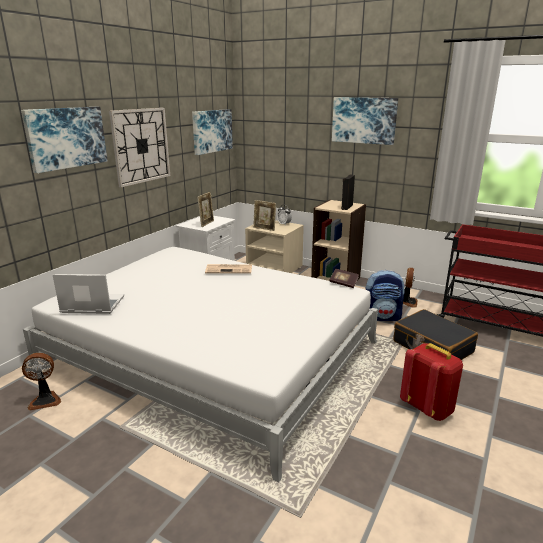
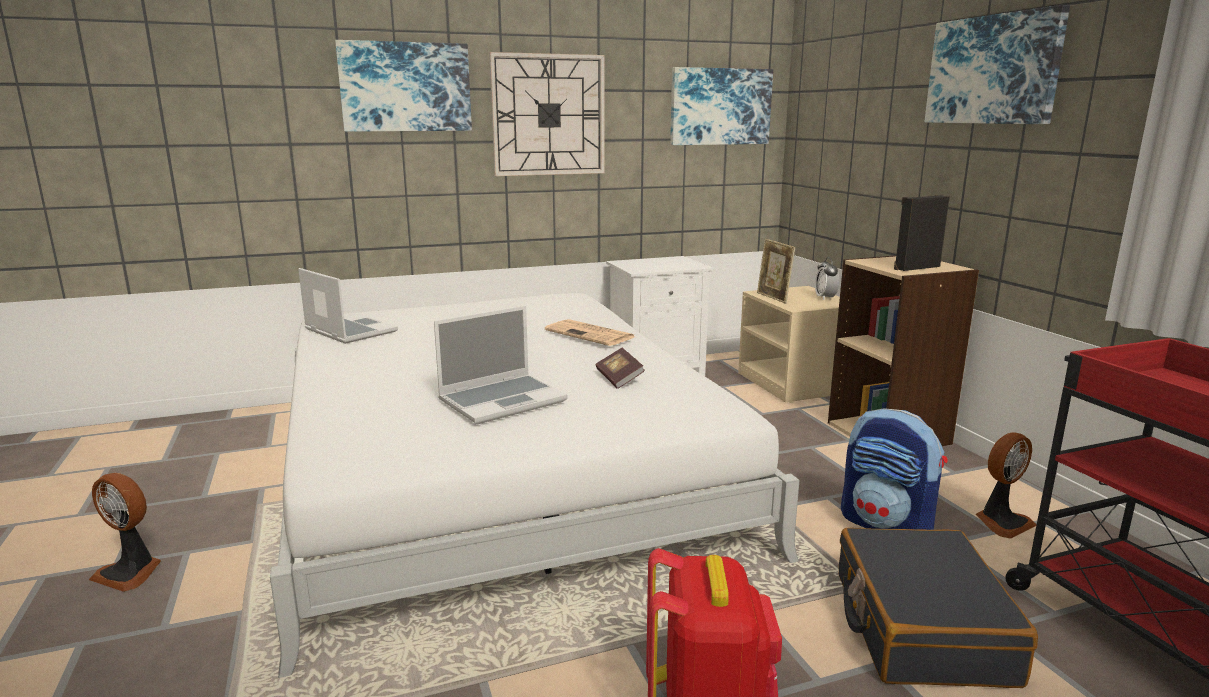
camera: 40 degrees right, 5 degrees down
fan [22,353,61,411] -> fan moved to [89,473,161,592]
picture frame [197,192,214,227] -> none
book [330,269,359,288] -> book moved to [596,348,645,389]
none -> laptop [434,306,568,424]

